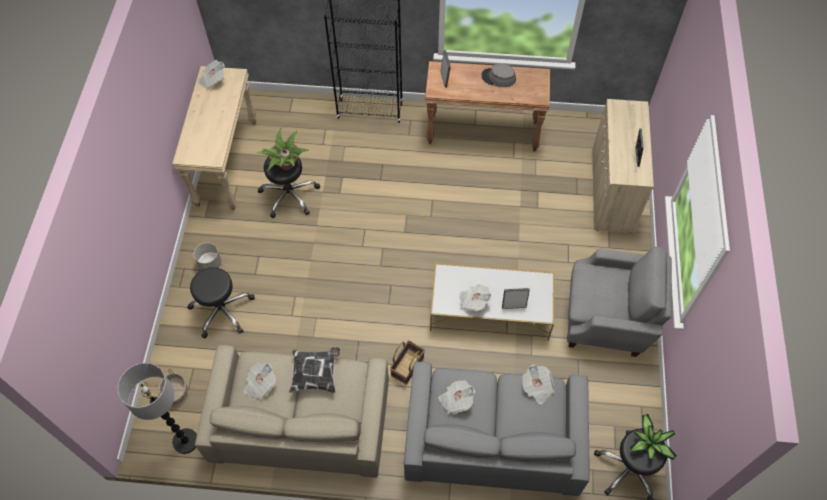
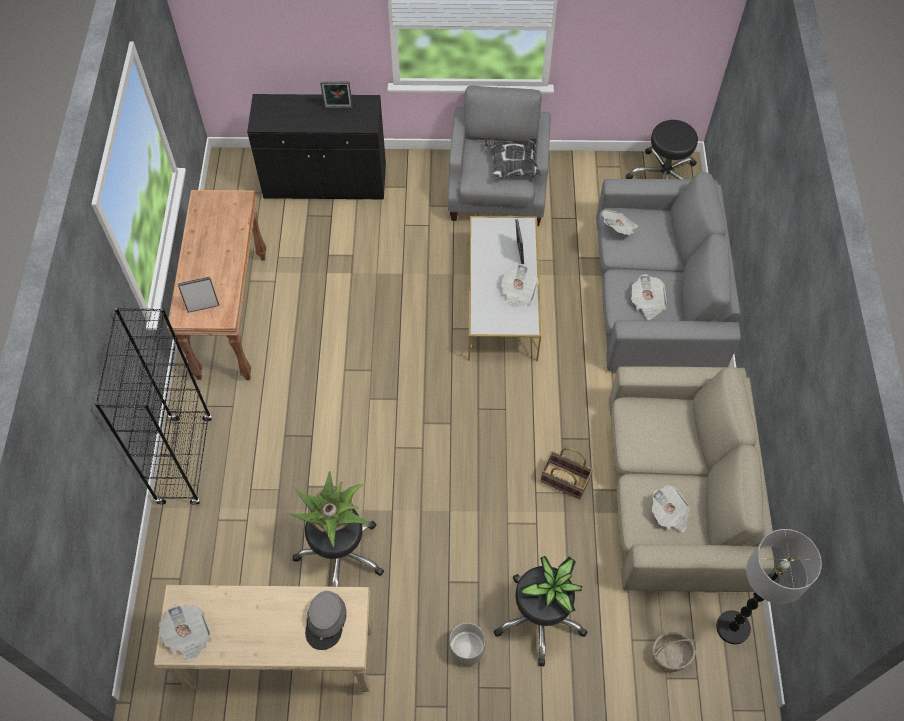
camera: 95 degrees left, 0 degrees up
pillow [289,347,340,393] -> pillow moved to [485,138,542,179]
basket [390,340,425,385] -> basket moved to [540,448,593,499]
grey hat [481,63,516,87] -> grey hat moved to [305,591,346,650]
beige cabinet [592,99,654,233] -> black cabinet [247,94,386,199]
potted plant [630,414,677,460] -> potted plant moved to [520,556,582,614]

